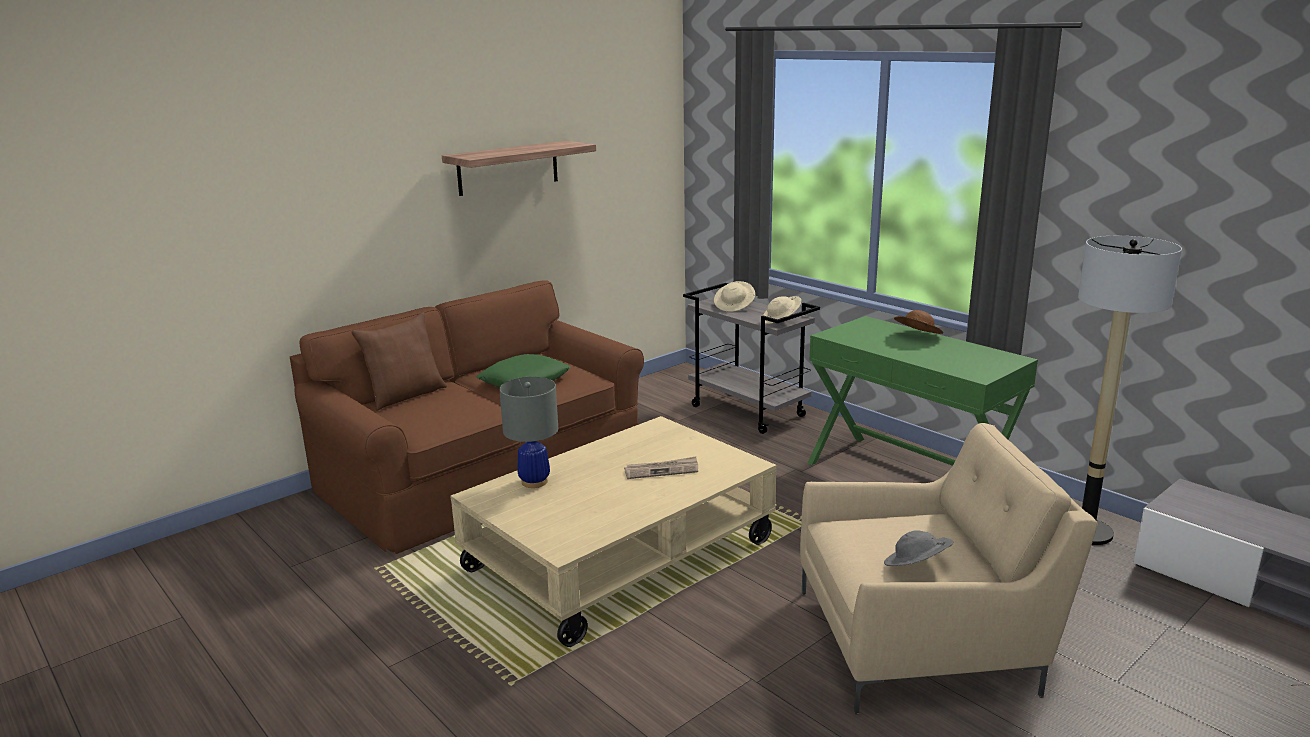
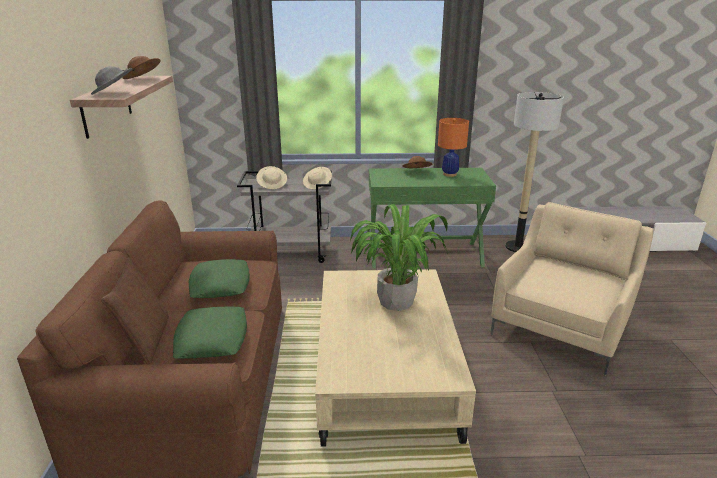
camera: 50 degrees left, 5 degrees up
grey table lamp [499,377,558,488] -> none
newspaper [624,457,698,479] -> potted plant [350,204,448,311]
grey hat [884,530,953,566] -> grey hat moved to [91,66,133,95]
none -> brown hat [122,56,160,79]
none -> green pillow [173,307,247,359]
none -> orange table lamp [438,118,469,177]

